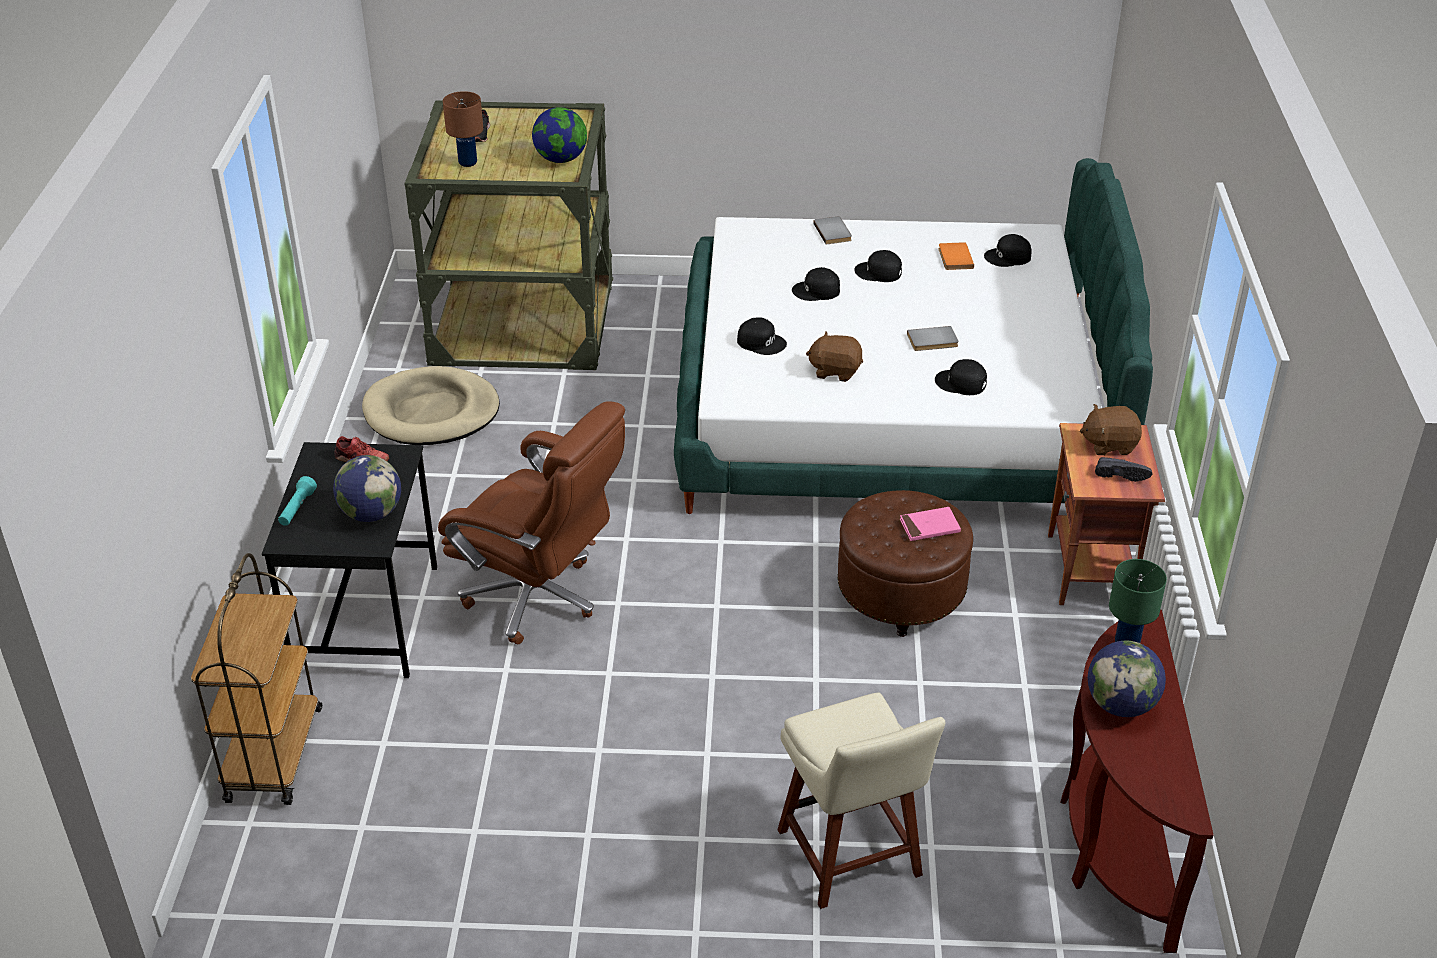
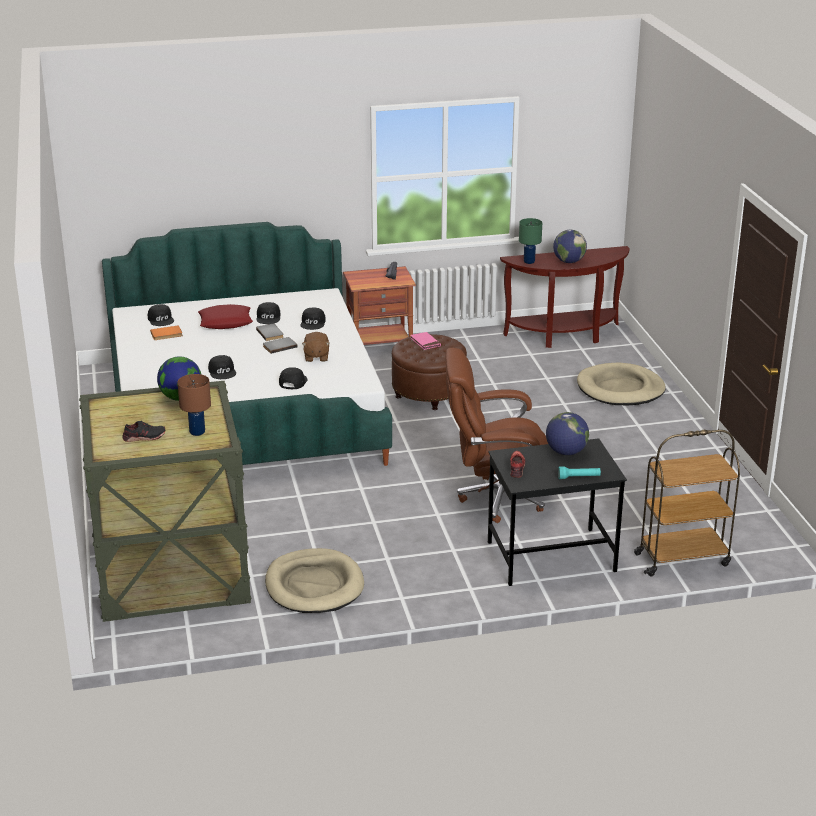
camera: 105 degrees left, 10 degrees down
brown office chair [438,401,625,645] -> brown office chair turned 105 degrees counterclockwise [445,348,548,523]
beige stool [777,693,945,909] -> beige dog bed [577,363,666,405]
grey book [813,216,852,245] -> grey book moved to [263,337,297,354]
black cap [854,250,902,282] -> black cap moved to [257,302,280,324]
brown plush toy [1080,404,1142,455] -> none
none -> red pillow [198,304,253,329]

